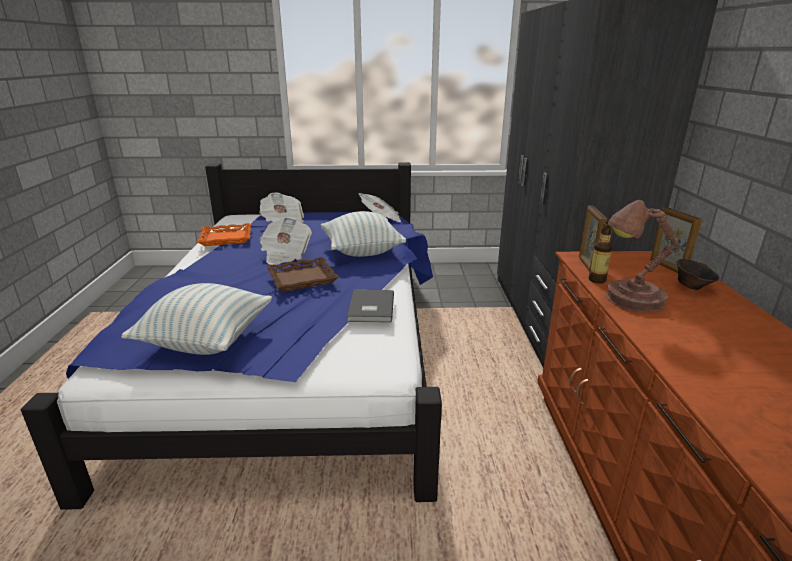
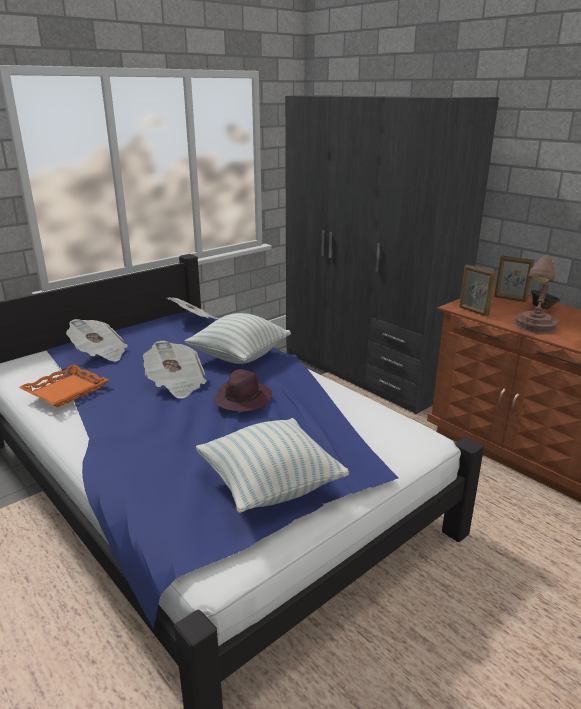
camera: 40 degrees left, 0 degrees up
brown tray [266,257,339,292] -> purple hat [213,369,272,412]
grey book [347,290,394,323] -> none
bottle [588,222,613,284] -> none

